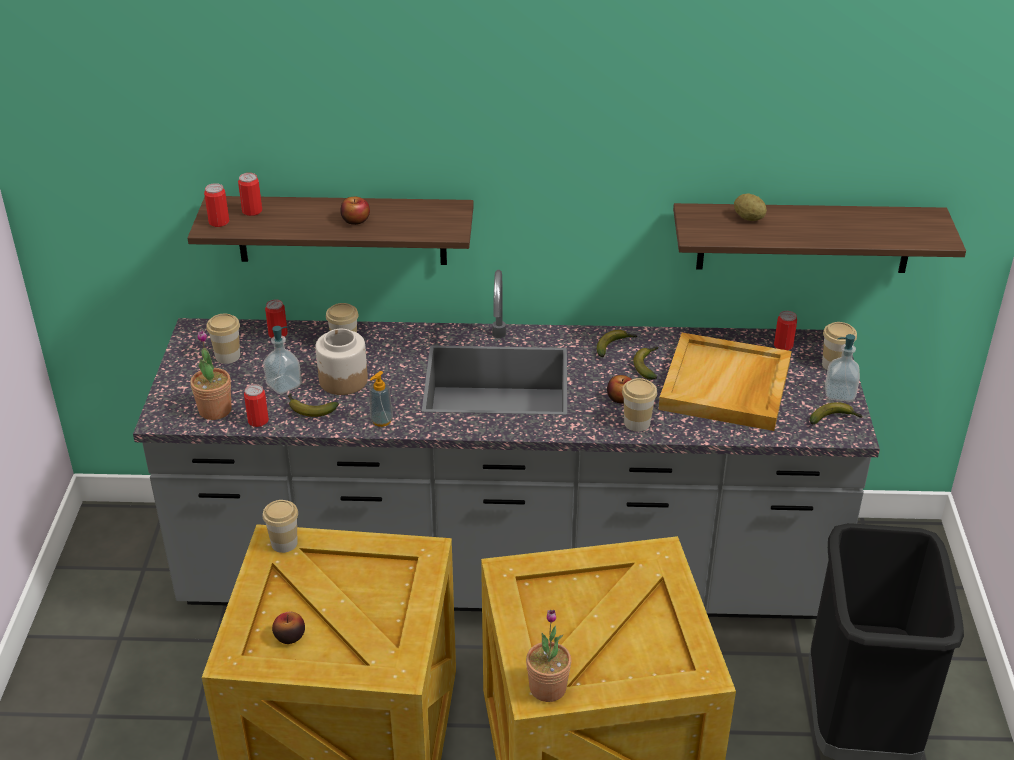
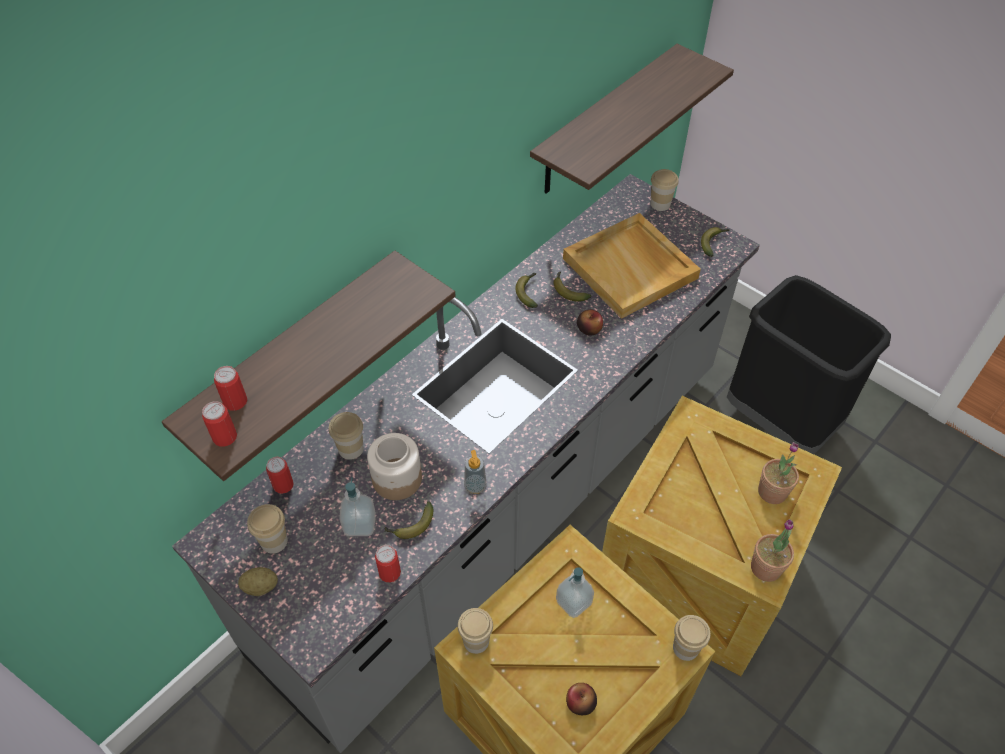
camera: 50 degrees left, 15 degrees up
potted plant [190,330,232,420] -> potted plant moved to [758,442,799,504]
apple [340,197,370,225] -> none
cup [622,378,657,432] -> cup moved to [673,615,710,661]
potato [734,194,767,221] -> potato moved to [238,567,278,596]
can [774,311,797,350] -> none
soap dispenser [825,334,860,402] -> soap dispenser moved to [556,567,594,618]

